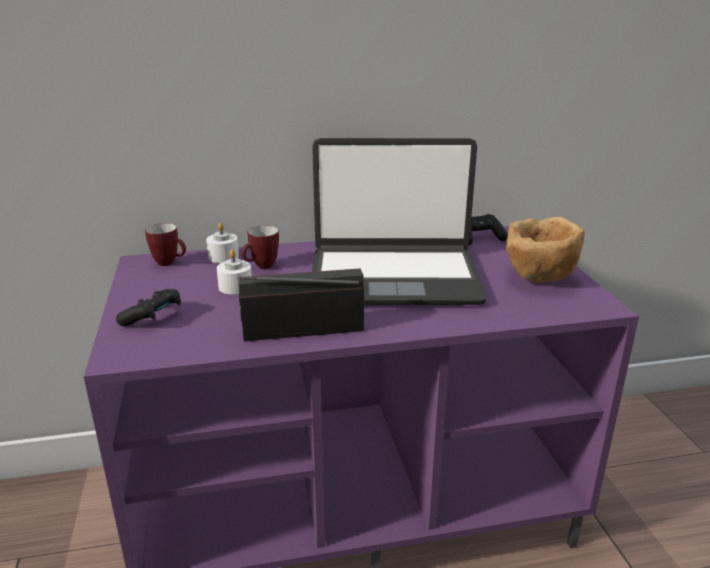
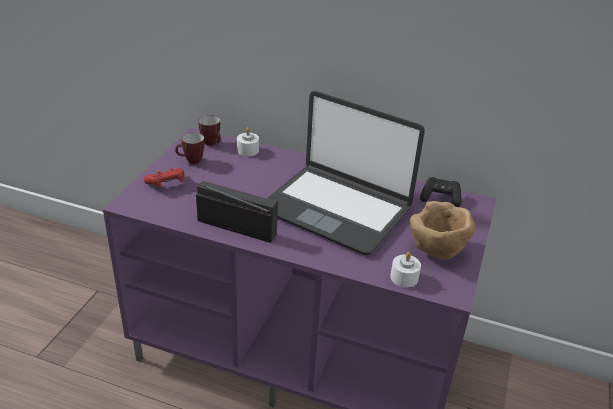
camera: 30 degrees right, 10 degrees up
black game controller [116,289,181,326] -> red game controller [144,168,184,187]
white candle [217,250,252,294] -> white candle moved to [390,252,421,287]
mug [241,226,279,269] -> mug moved to [175,132,205,164]

